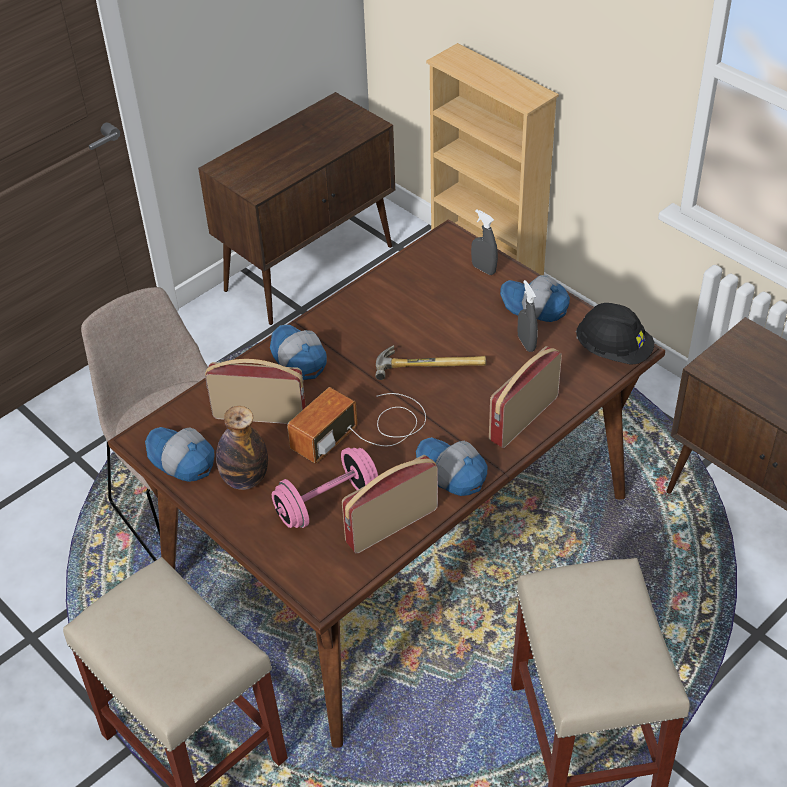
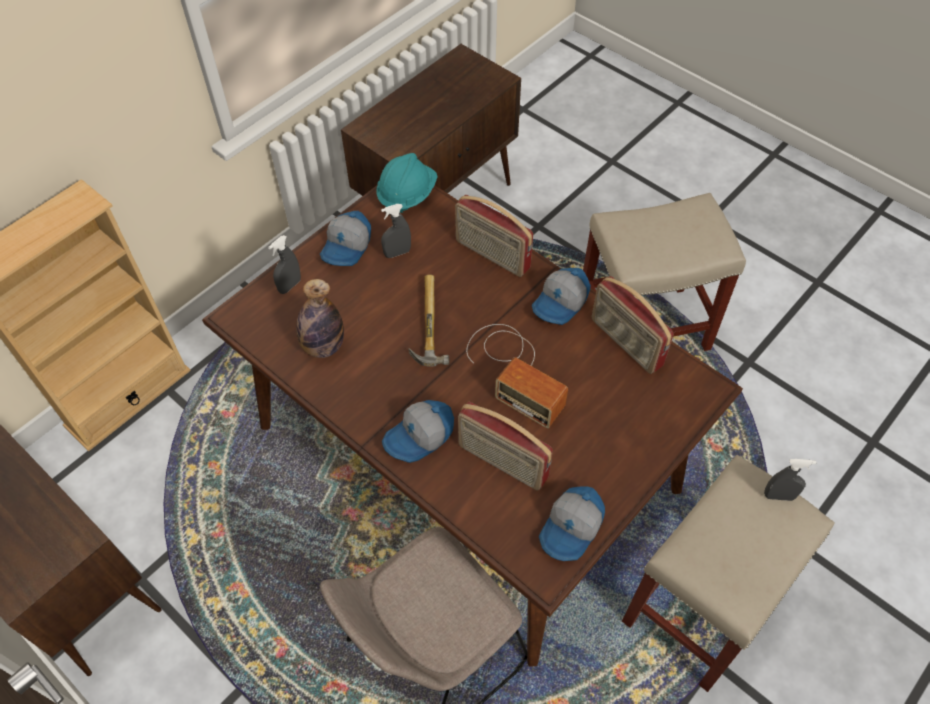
camera: 95 degrees left, 10 degrees up
radio [205,359,306,424] -> radio turned 60 degrees counterclockwise [458,402,553,491]
bottle [216,406,268,490] -> bottle moved to [296,279,344,358]
pink dumbbell [272,448,378,528] -> none
black hard hat [576,303,654,365] -> turquoise hard hat [376,153,438,215]
none -> grey spray bottle [764,459,816,501]

